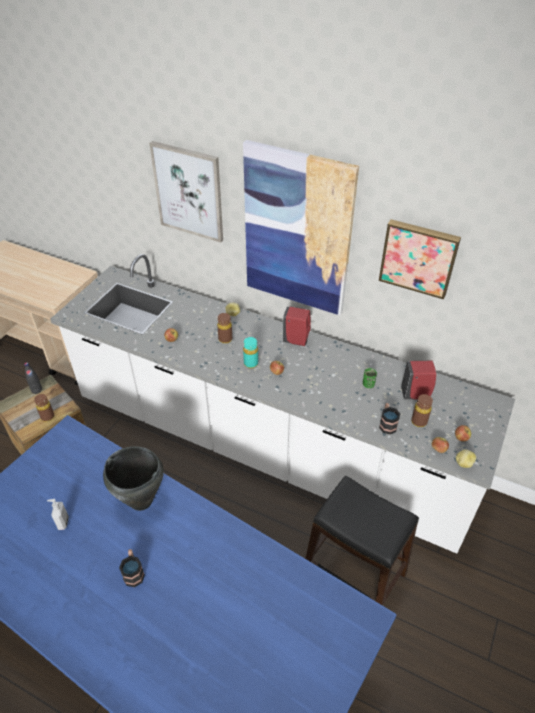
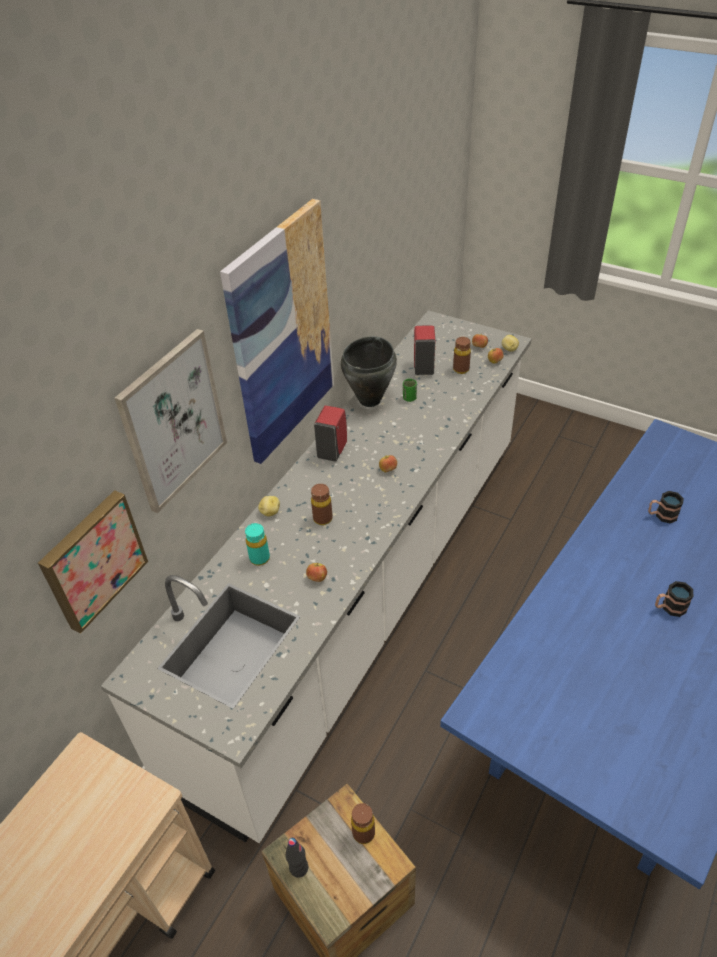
camera: 85 degrees left, 0 degrees up
soap dispenser [47,499,69,530] -> none
black cooking pot [103,446,164,511] -> black cooking pot moved to [341,336,397,407]
turquoise bottle [243,337,258,369] -> turquoise bottle moved to [245,523,270,566]
black stool [305,476,419,606] -> none
picture [379,219,461,300] -> picture moved to [38,490,148,634]
mug [379,403,400,434] -> mug moved to [648,491,684,523]

